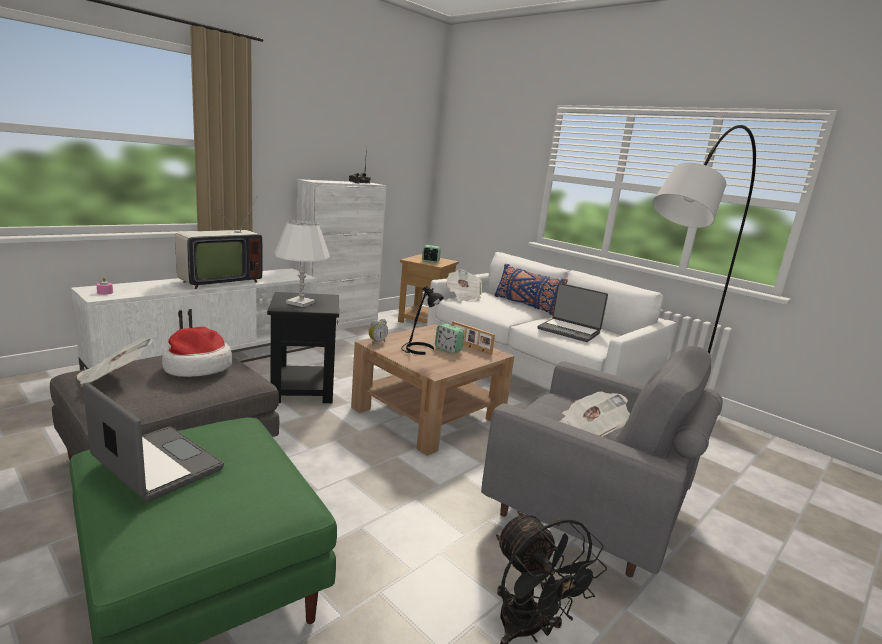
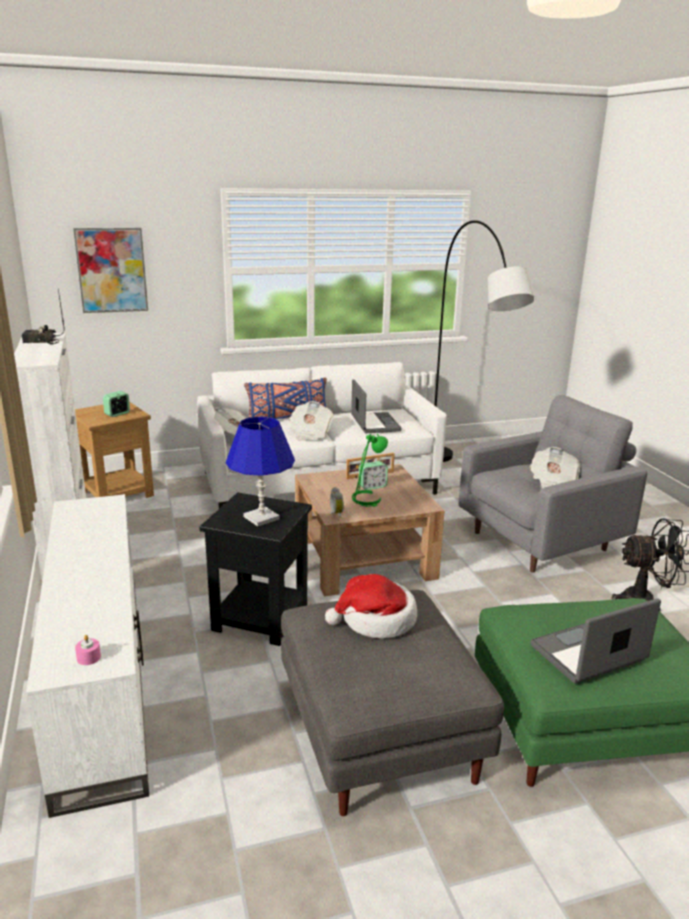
camera: 60 degrees left, 5 degrees up
newspaper [77,338,153,386] -> newspaper moved to [289,401,334,441]
television [175,196,262,289] -> none
white table lamp [274,221,330,307] -> blue table lamp [226,416,295,527]
black table lamp [401,286,444,355] -> green table lamp [352,433,388,507]
laptop [538,283,608,342] -> laptop turned 75 degrees counterclockwise [351,379,402,433]
none -> picture [73,228,148,313]

